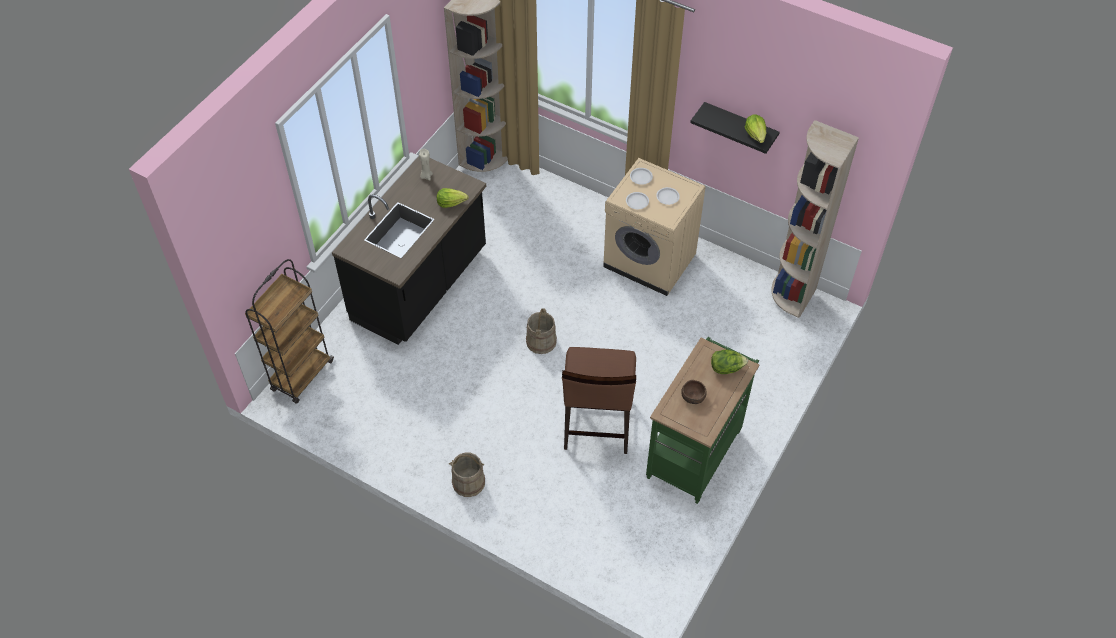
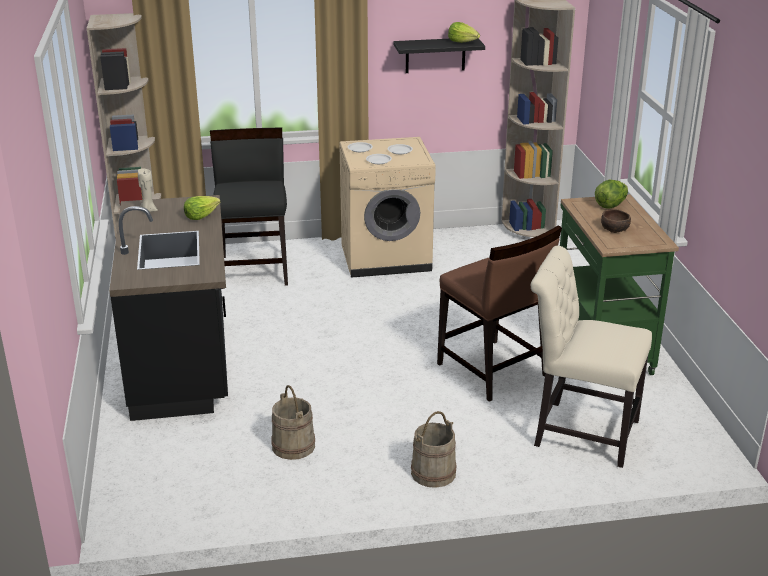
camera: 40 degrees left, 25 degrees down
brown cart [245,259,334,404] -> none
beige bucket [526,308,557,354] -> beige bucket moved to [271,385,315,460]
none -> black chair [210,128,288,289]
none -> beige chair [531,246,652,468]

